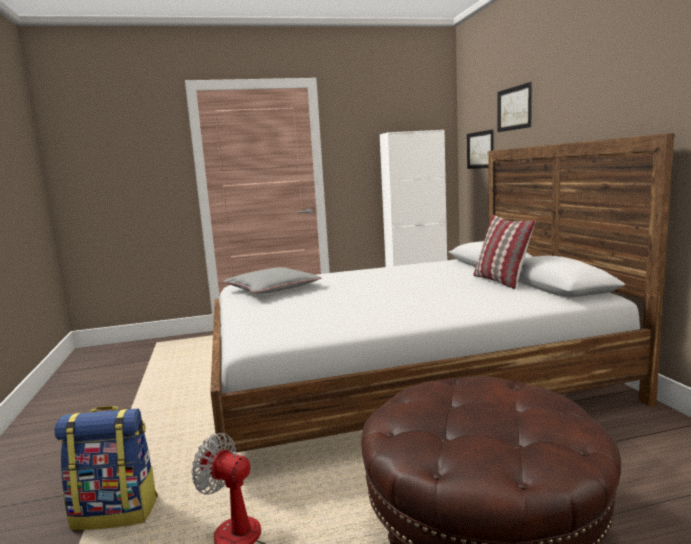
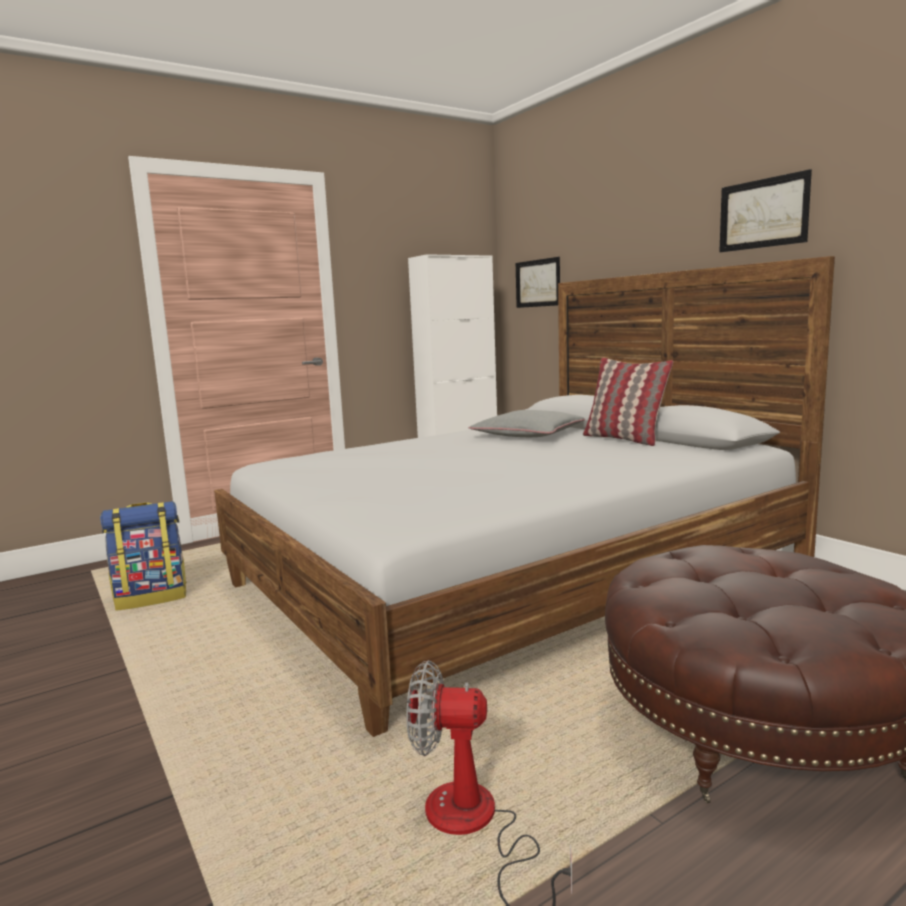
camera: 20 degrees left, 0 degrees up
backpack [54,406,158,530] -> backpack moved to [100,501,186,611]
grey pillow [223,267,322,294] -> grey pillow moved to [468,410,585,437]
picture [497,82,532,132] -> picture moved to [719,169,812,252]

